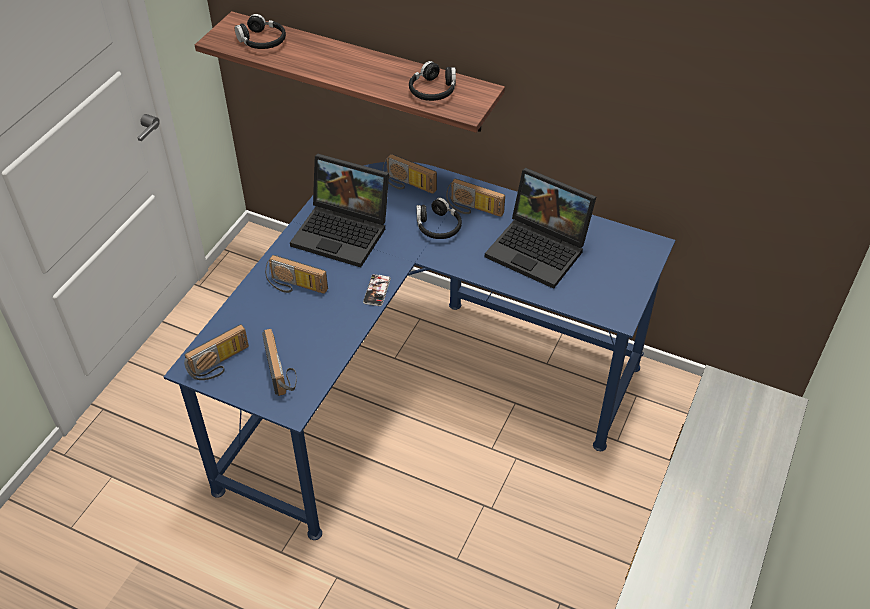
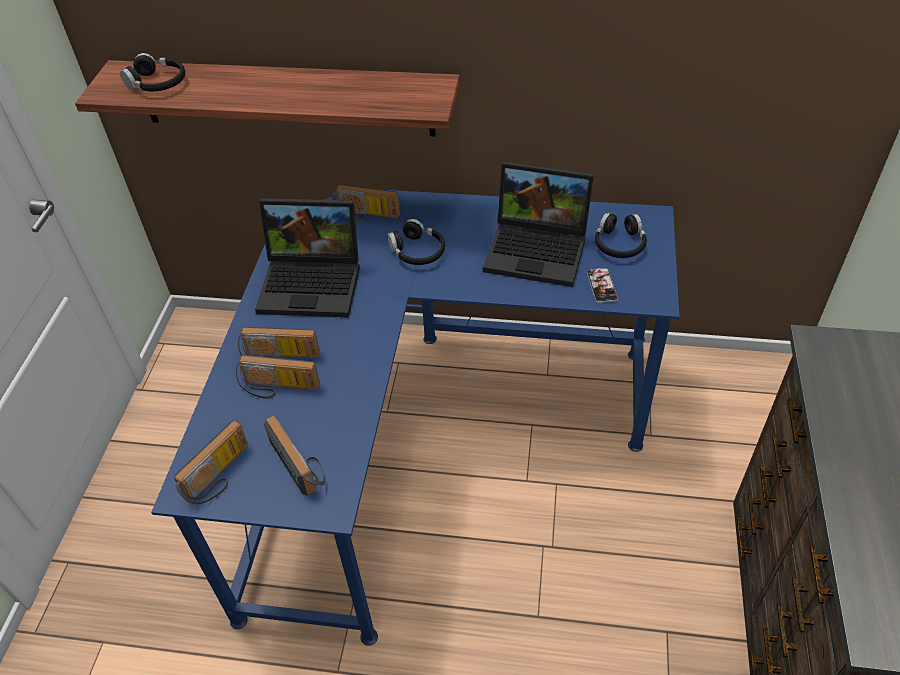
camera: 15 degrees left, 0 degrees up
phone [363,274,391,306] -> phone moved to [587,268,618,303]
black headphones [409,61,456,101] -> black headphones moved to [595,213,647,258]
radio [446,178,505,217] -> radio moved to [236,355,320,399]

